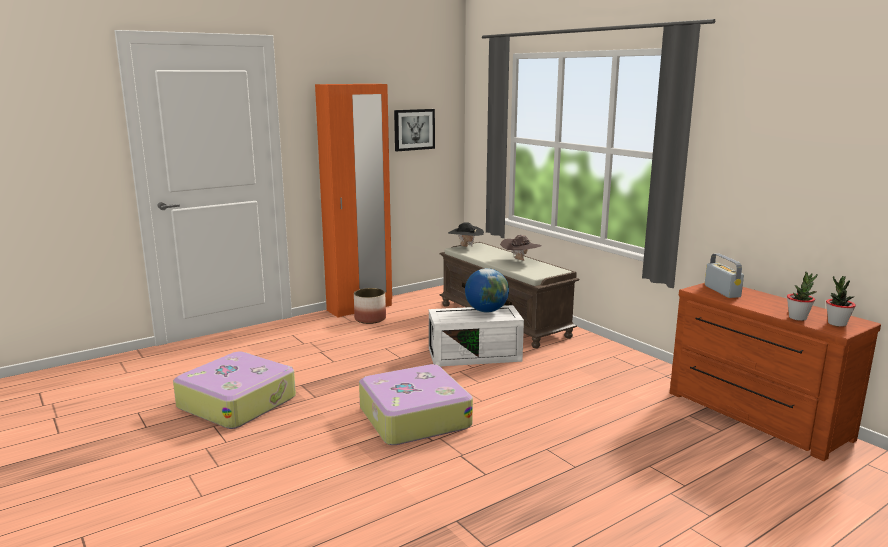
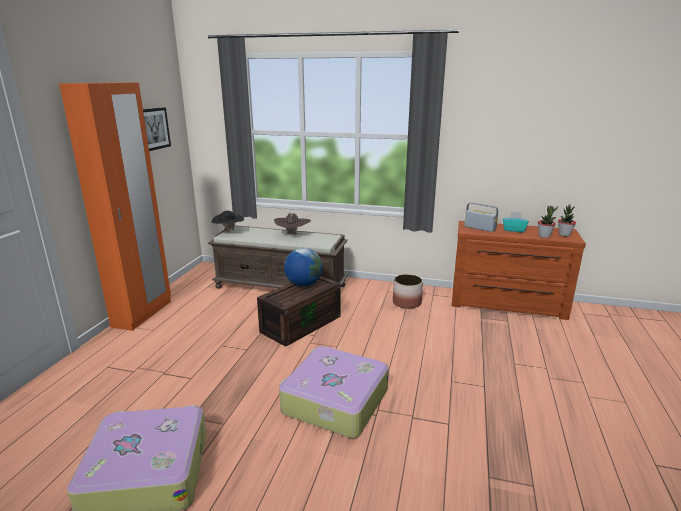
camera: 40 degrees left, 5 degrees up
planter [354,288,386,324] -> planter moved to [393,274,423,309]
white storage box [429,305,524,366] -> brown storage box [257,276,341,347]
none -> turquoise tissue box [503,211,529,232]

